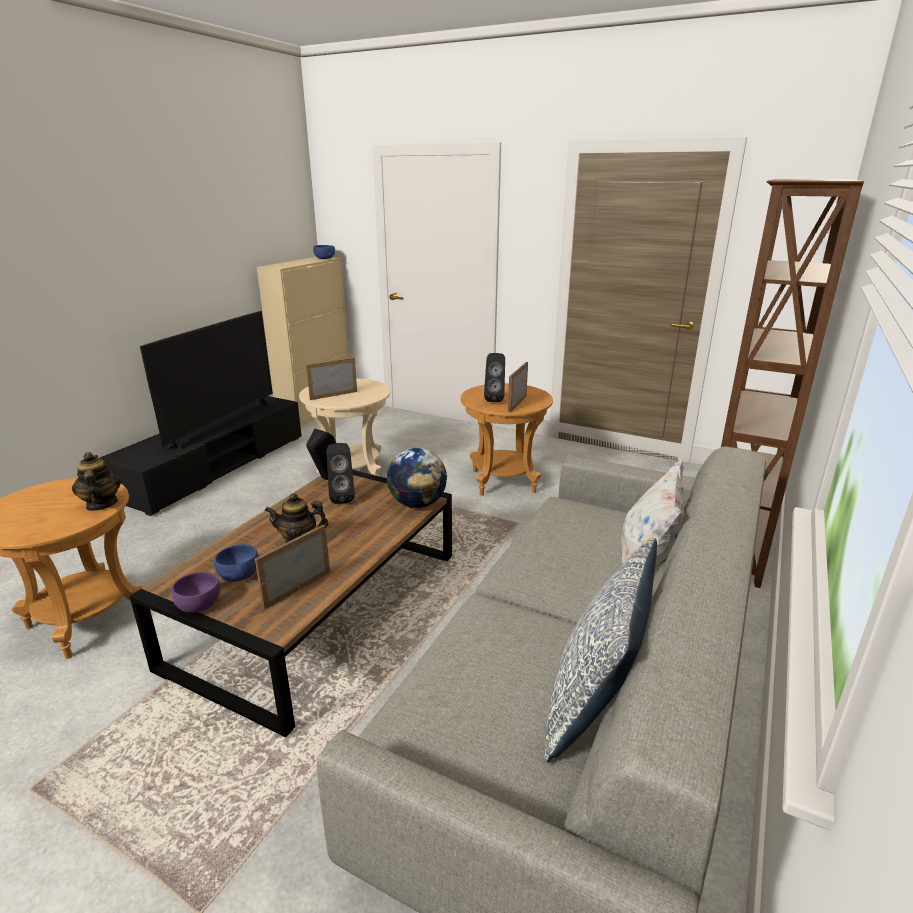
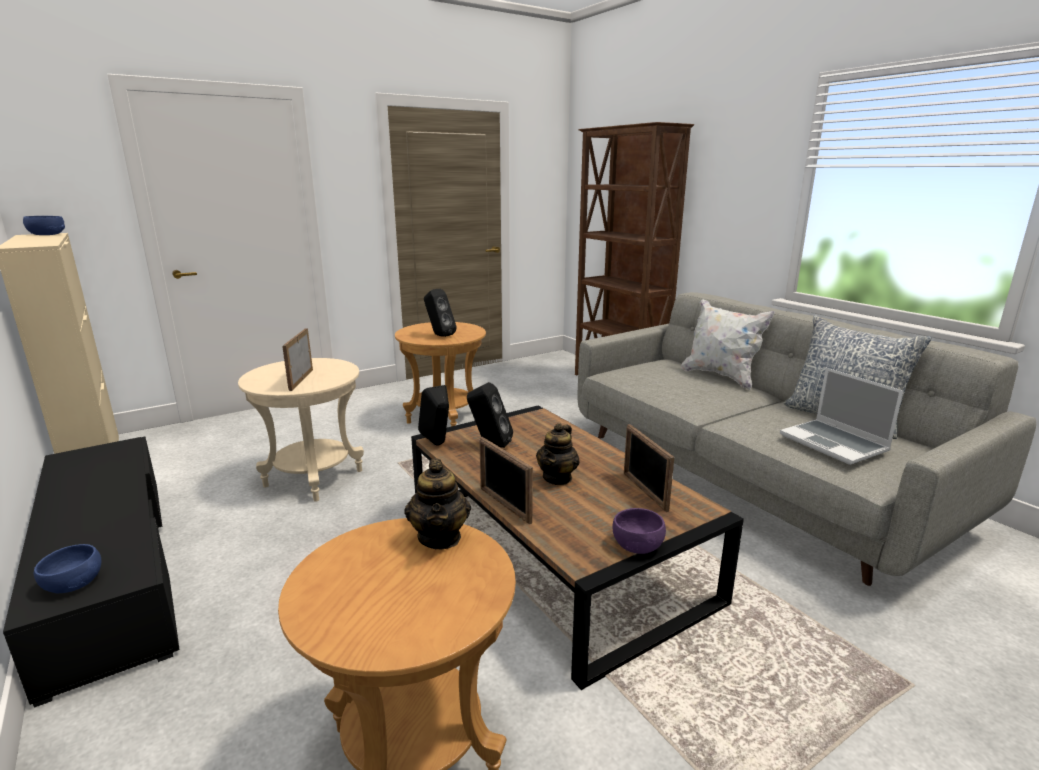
camera: 60 degrees left, 5 degrees down
teapot [72,452,121,511] -> teapot turned 105 degrees counterclockwise [404,459,471,550]
television [140,311,273,451] -> none
blue bowl [214,544,259,582] -> blue bowl moved to [34,544,101,593]
globe [387,448,447,508] -> none
picture frame [508,362,528,412] -> picture frame moved to [479,437,533,524]
none -> laptop [780,368,903,465]

